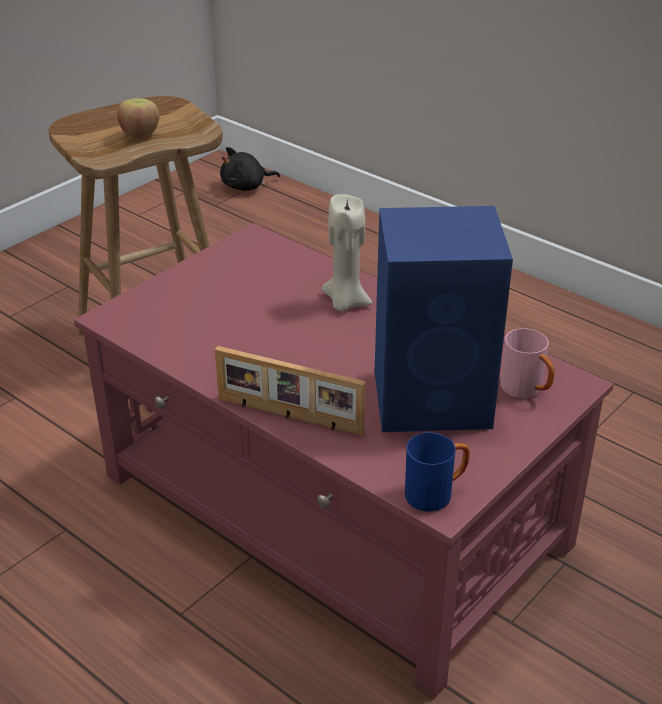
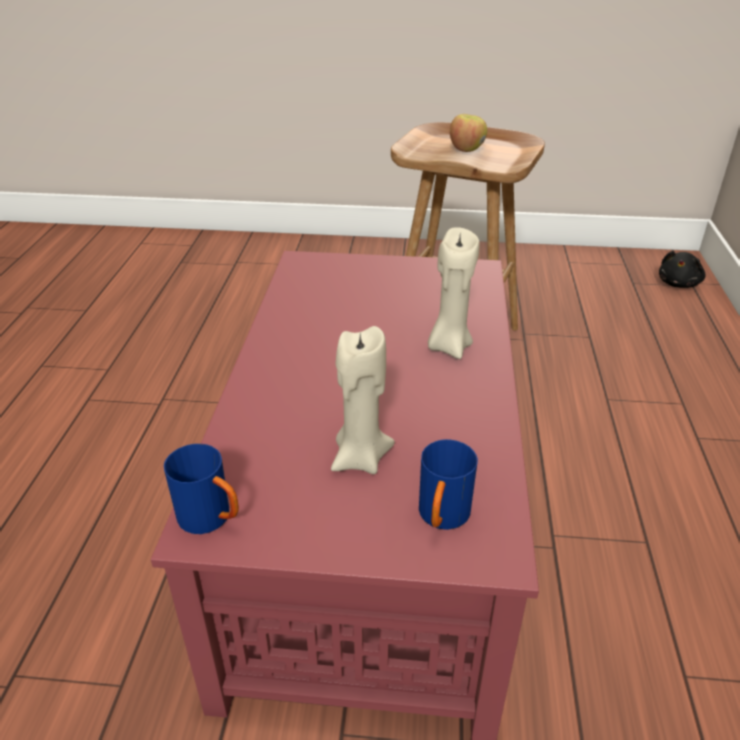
camera: 55 degrees right, 0 degrees up
picture frame [215,346,366,436] -> none
black plush toy [220,147,280,191] -> black plush toy turned 90 degrees counterclockwise [659,251,706,288]
blue speaker [375,206,513,432] -> beige candle [331,326,395,474]
pink mug [501,328,555,398] -> blue mug [419,439,478,530]

